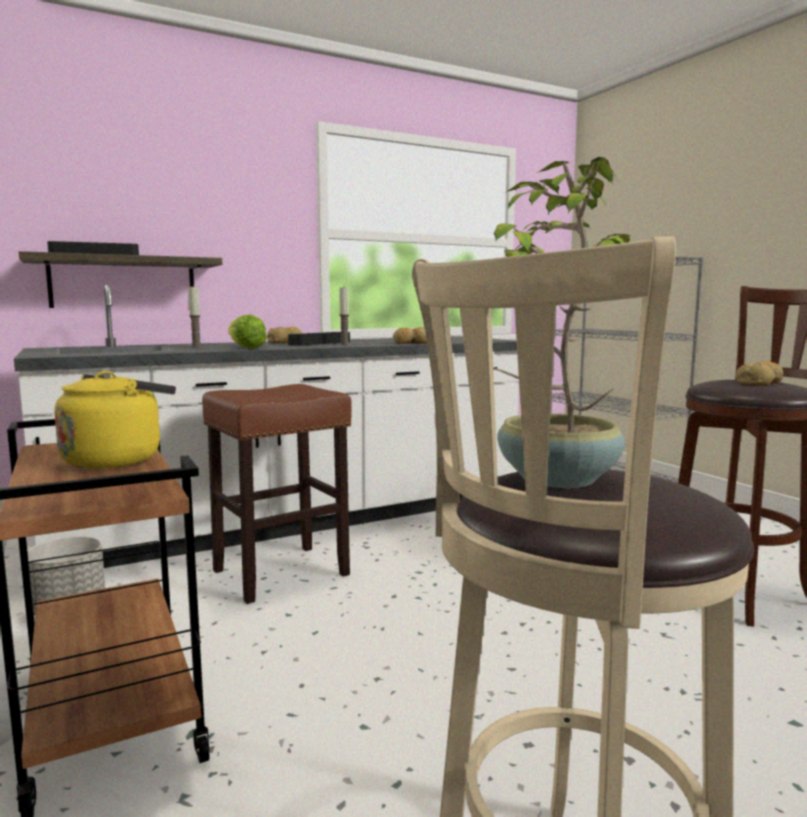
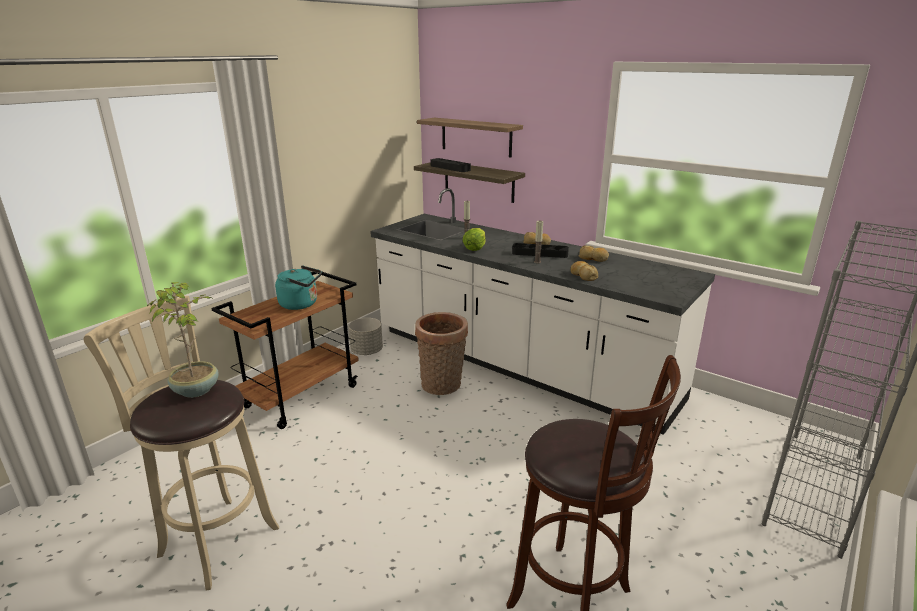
camera: 65 degrees right, 15 degrees up
yellow kettle [54,371,176,469] -> turquoise kettle [275,265,322,310]
brown stool [202,384,351,604] -> basket [415,312,468,395]
bread [736,361,783,386] -> bread moved to [579,245,609,262]
none -> shelf [417,118,523,157]

